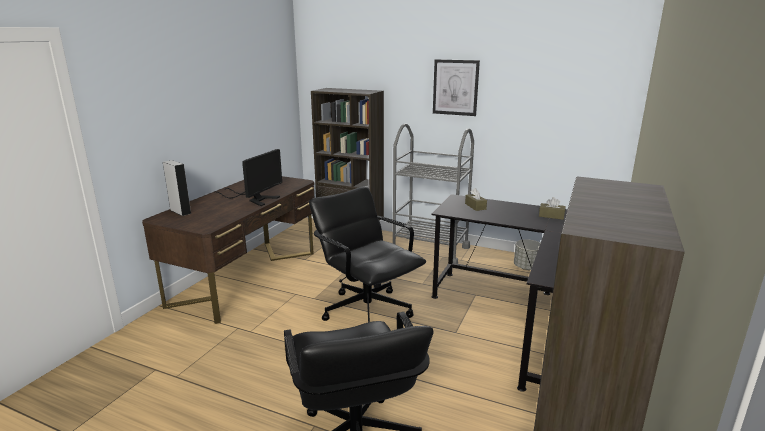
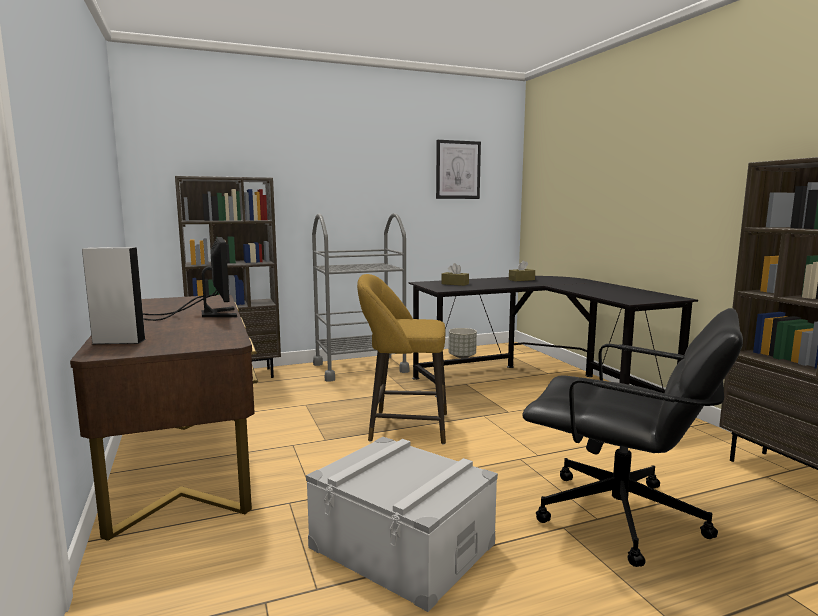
camera: 45 degrees left, 10 degrees down
black office chair [309,186,426,322] -> yellow stool [357,274,447,445]
picture [433,59,480,116] -> picture moved to [436,140,481,199]
none -> grey storage box [306,437,498,612]

